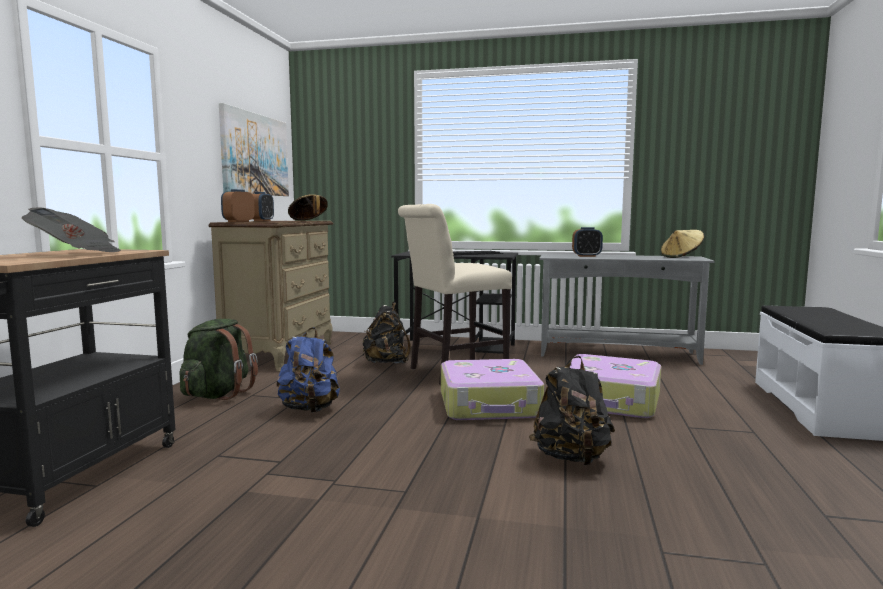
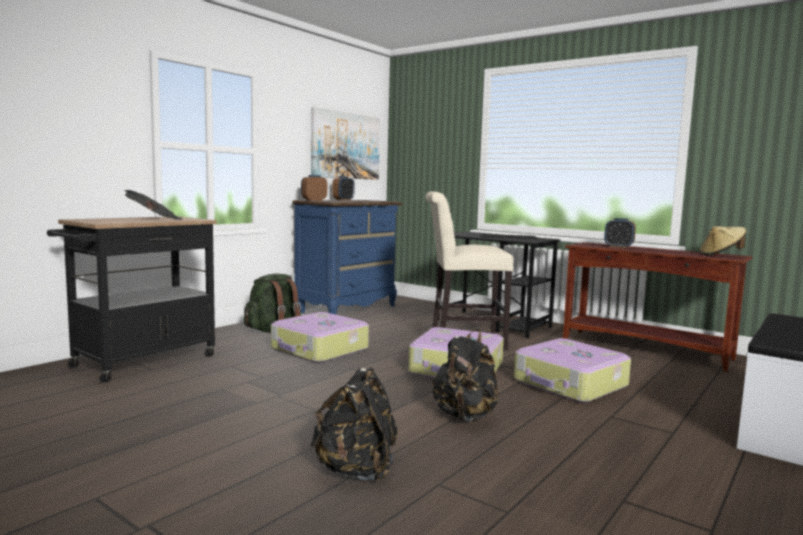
camera: 25 degrees right, 0 degrees up
beige dresser [209,221,333,371] -> blue dresser [292,200,402,315]
blue backpack [276,327,340,413] -> suitcase [271,312,369,363]
beige hat [288,194,328,221] -> none
black backpack [362,302,411,364] -> black backpack moved to [310,367,398,482]
grey console table [539,254,715,365] -> brown console table [563,242,752,372]

